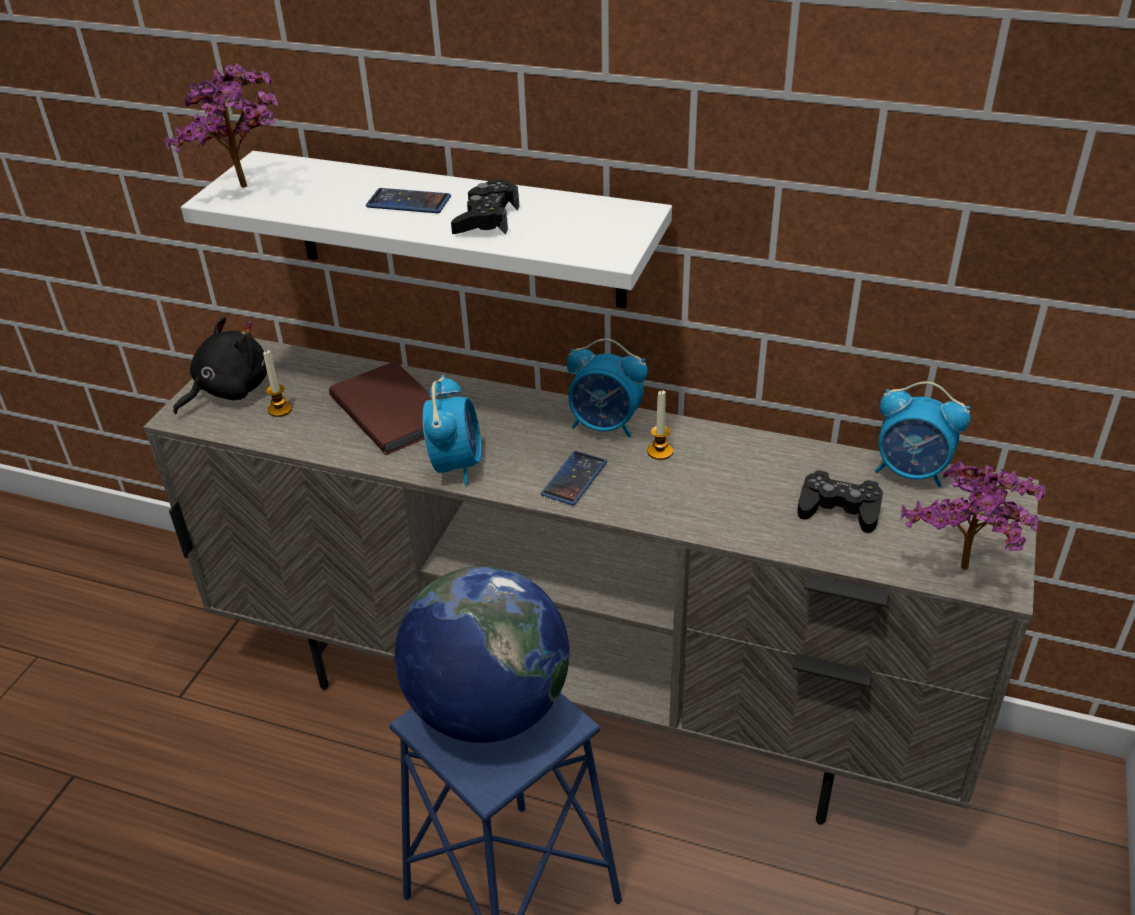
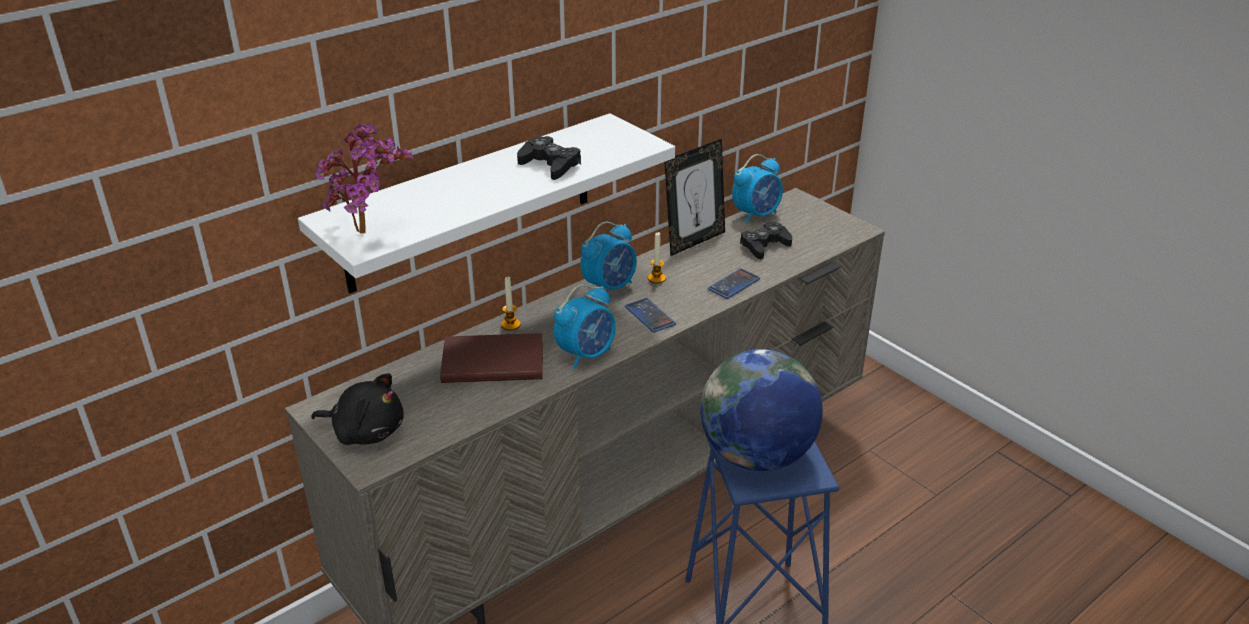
camera: 60 degrees left, 5 degrees down
black plush toy [173,316,267,414] -> black plush toy turned 120 degrees clockwise [311,373,404,445]
candle [263,350,292,417] -> candle moved to [501,276,521,331]
phone [366,188,451,213] -> phone moved to [708,268,760,299]
alarm clock [423,375,481,486] -> alarm clock turned 105 degrees clockwise [554,285,616,369]
potted plant [901,461,1046,570] -> none
none -> picture frame [664,139,725,256]

